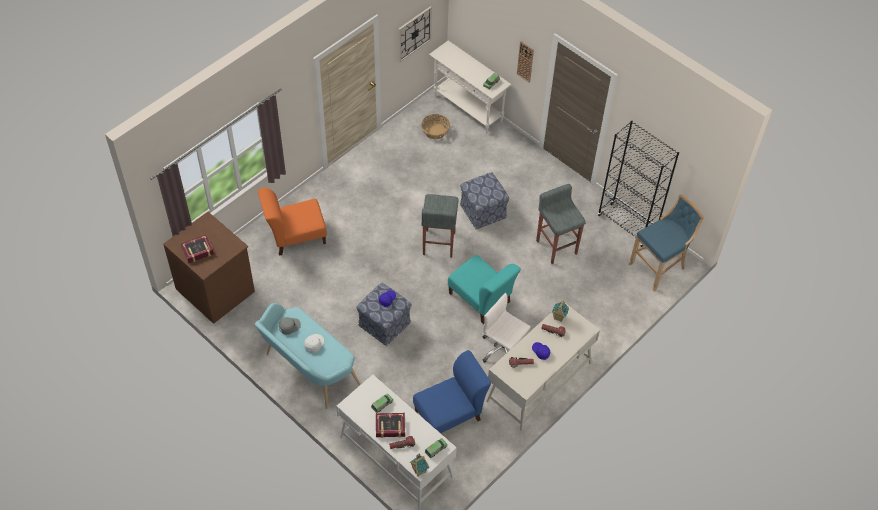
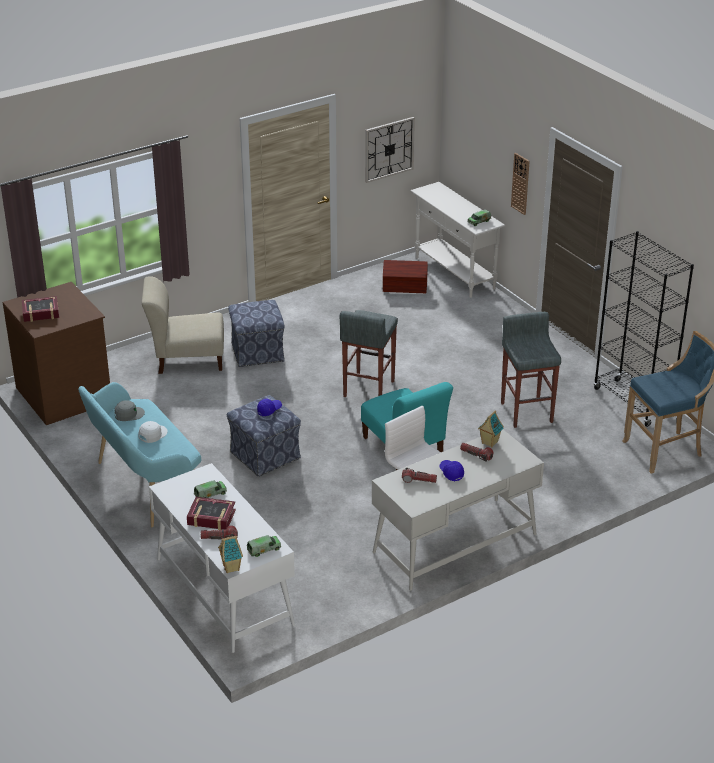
camera: 15 degrees right, 20 degrees down
orange chair [258,188,327,256] -> beige chair [142,277,224,374]
blue chair [413,350,491,433] -> none
basket [421,114,450,139] -> brown storage box [383,260,428,293]
ottoman [460,172,509,229] -> ottoman moved to [228,300,285,367]

